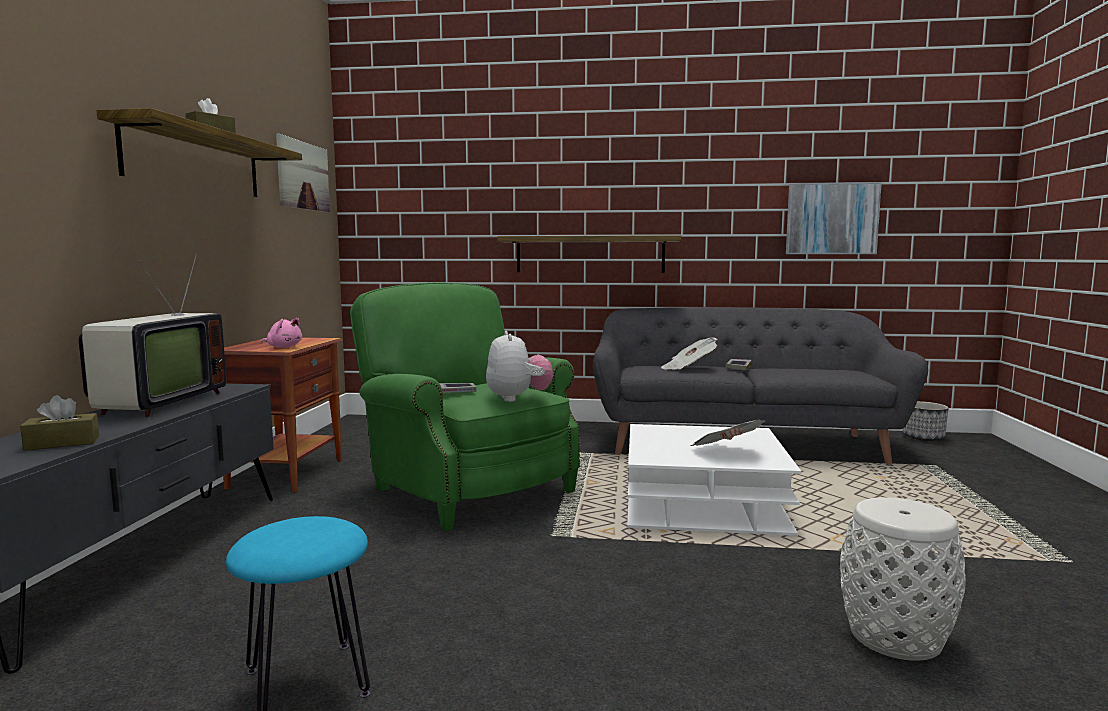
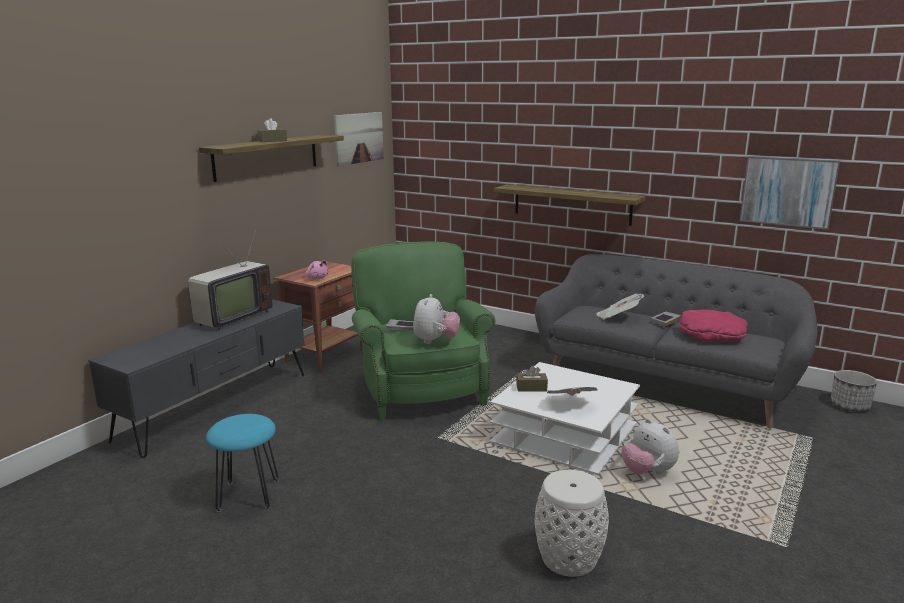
camera: 25 degrees right, 10 degrees up
brown tissue box [20,395,99,451] -> brown tissue box moved to [516,366,548,392]
none -> plush toy [621,419,679,474]
none -> pink pillow [679,309,748,342]

